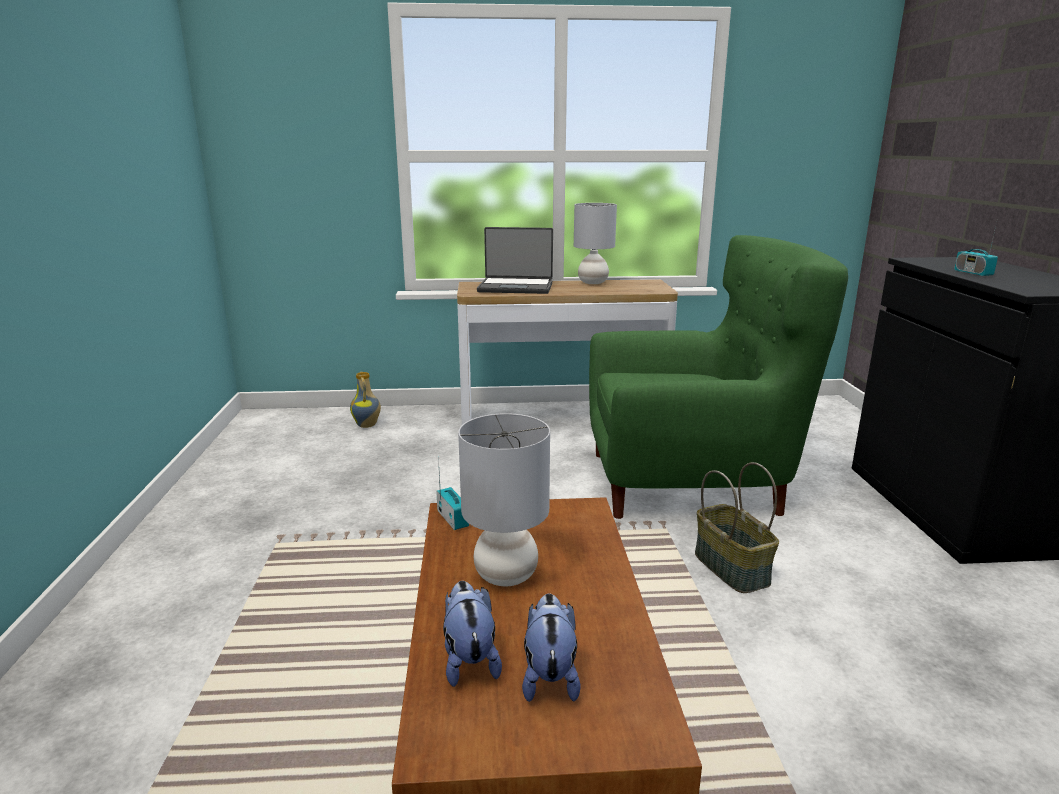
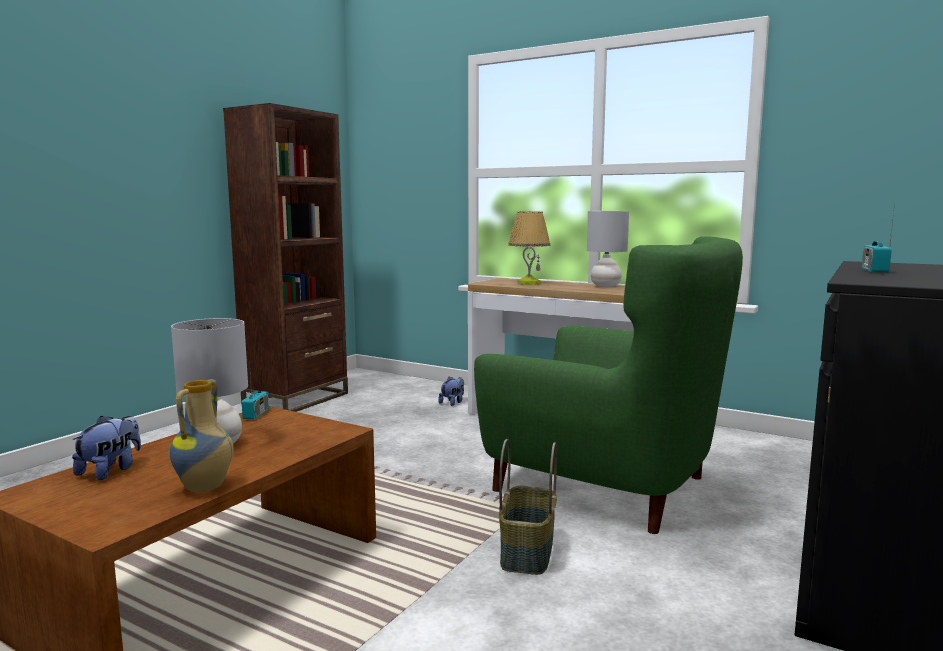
camera: 35 degrees right, 10 degrees down
vase [350,371,381,428] -> vase moved to [170,379,234,492]
laptop [477,227,553,294] -> table lamp [508,211,551,285]
plush toy [522,593,580,702] -> plush toy moved to [438,376,464,406]
none -> brown bookcase [223,103,348,412]

